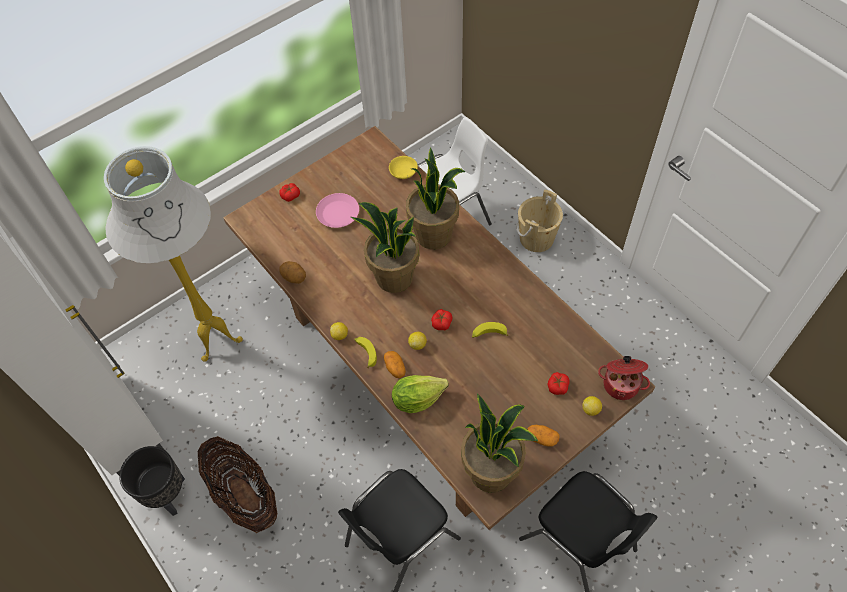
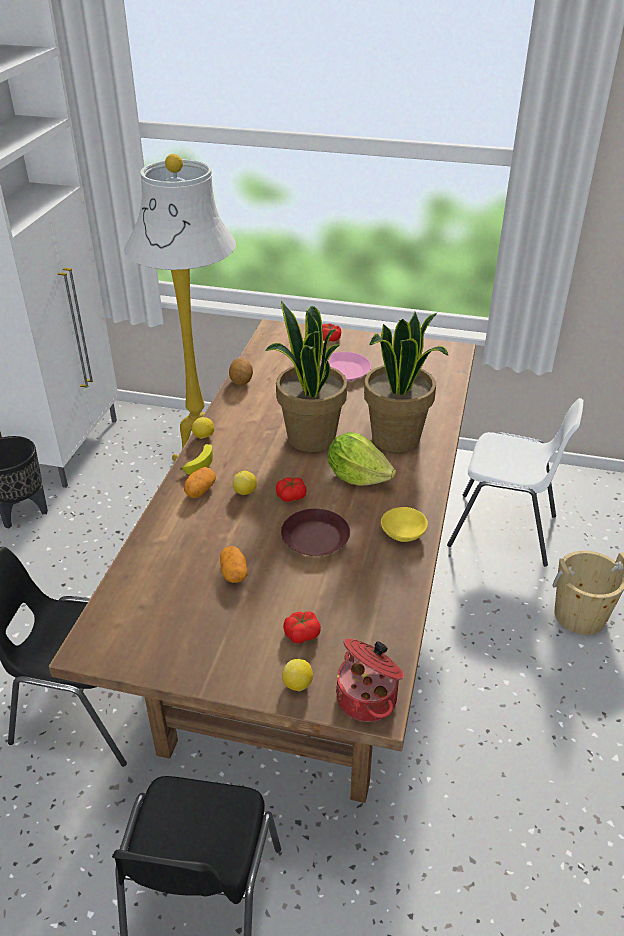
camera: 50 degrees right, 20 degrees down
basket [198,436,277,533] -> none
yellow bowl [389,156,418,179] -> yellow bowl moved to [381,507,428,542]
lettuce [392,375,449,413] -> lettuce moved to [328,432,396,486]
potted plant [461,393,538,492] -> none
banana [472,322,508,338] -> brown plate [281,509,350,556]
potato [527,425,560,446] -> potato moved to [220,546,248,583]

